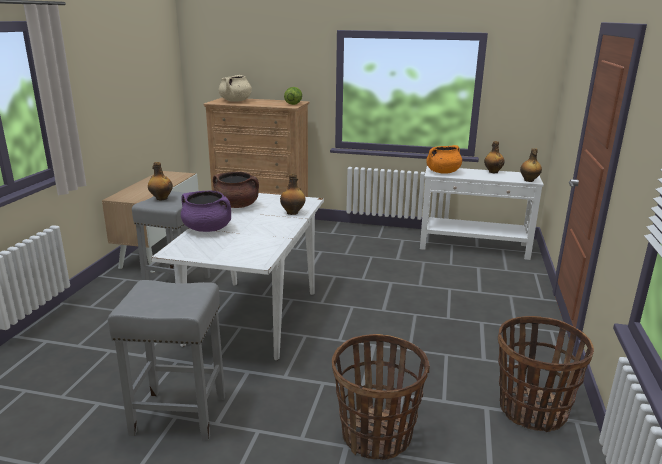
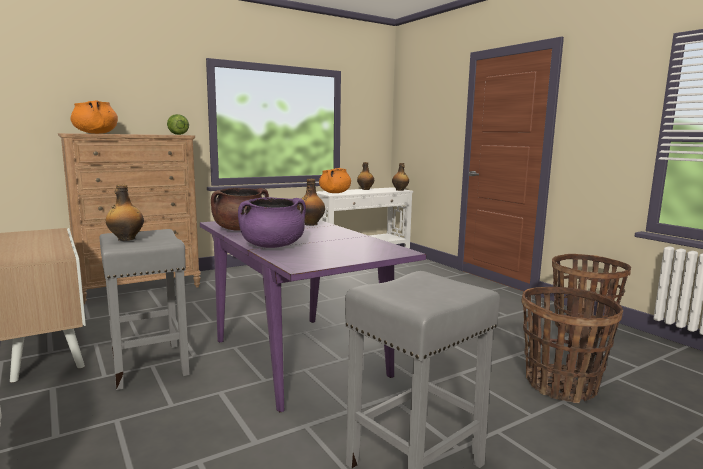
camera: 45 degrees left, 10 degrees down
white dining table [151,193,324,360] -> purple dining table [200,220,426,412]
beige cooking pot [219,75,252,102] -> orange cooking pot [71,100,118,134]

